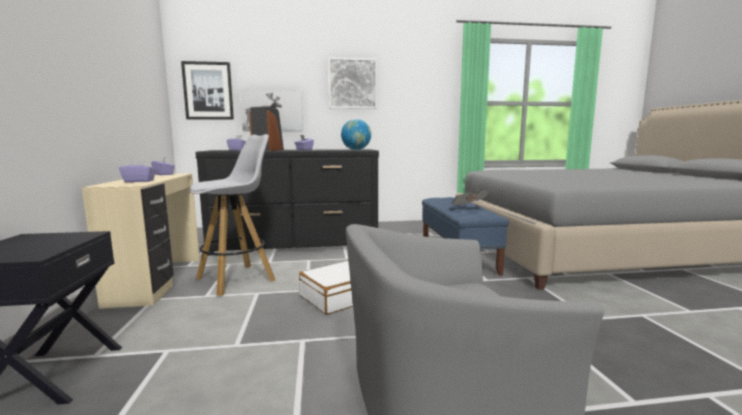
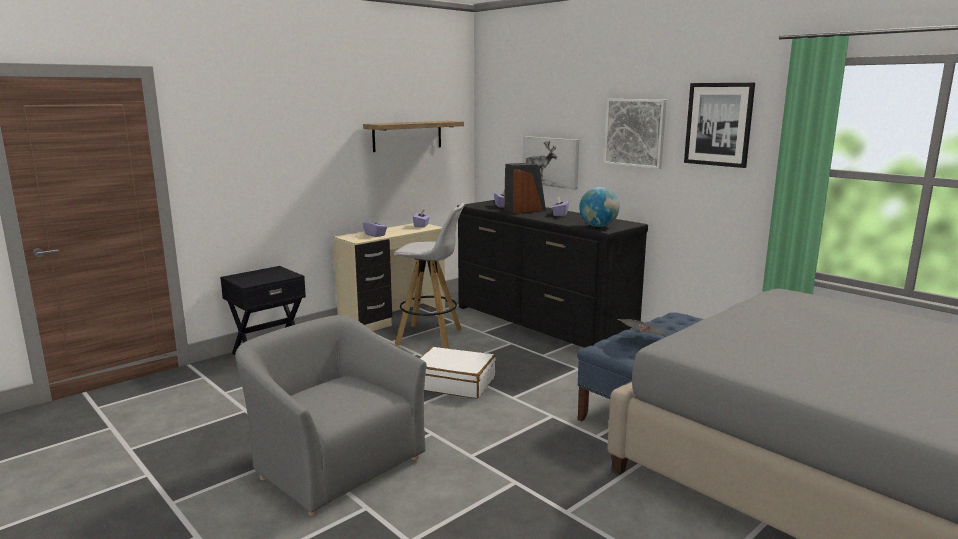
camera: 55 degrees right, 5 degrees up
picture [181,61,234,120] -> picture moved to [684,83,755,168]
none -> shelf [363,121,464,152]

